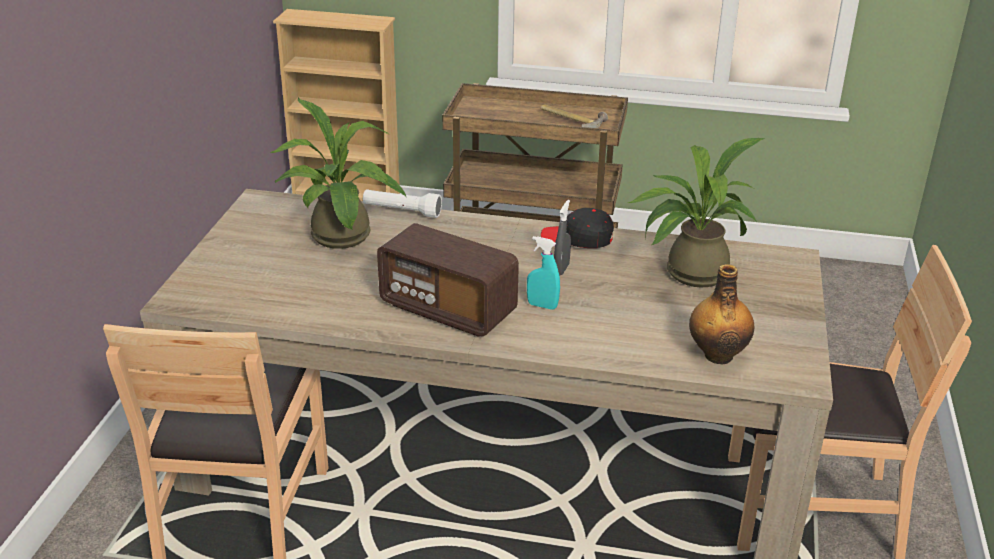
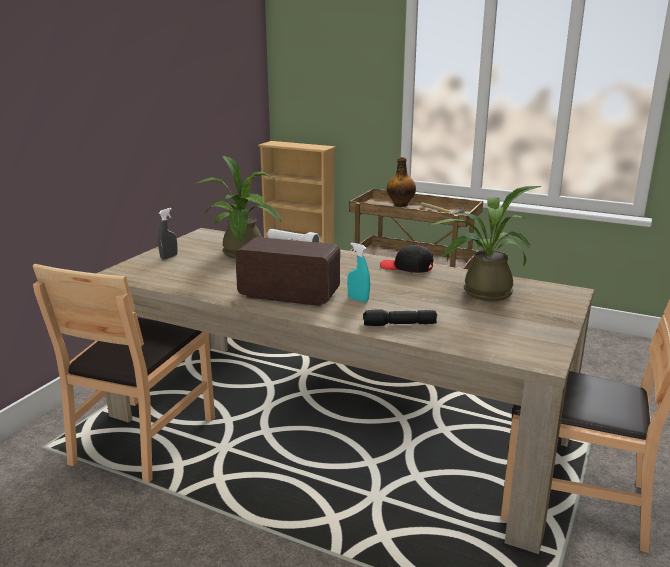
camera: 15 degrees right, 10 degrees down
radio [377,223,519,337] -> radio turned 150 degrees clockwise [235,237,340,306]
grey spray bottle [554,200,571,276] -> grey spray bottle moved to [158,208,178,260]
bottle [689,264,754,365] -> bottle moved to [387,157,416,207]
none -> black flashlight [363,310,437,326]

